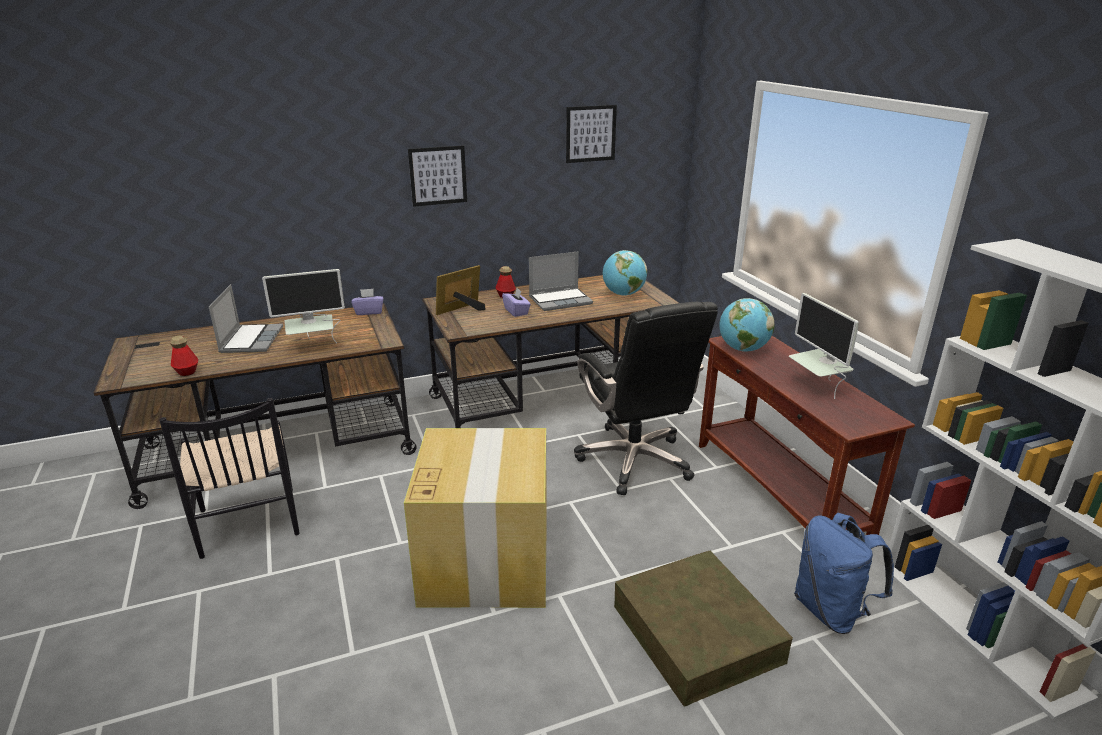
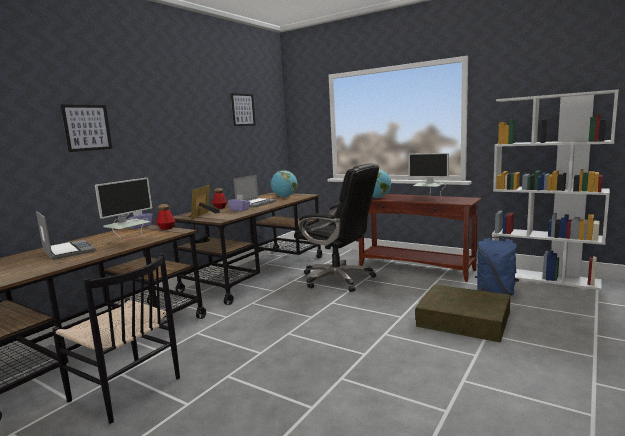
camera: 35 degrees left, 15 degrees down
bottle [170,336,198,376] -> bottle moved to [156,204,175,230]
cardboard box [404,428,547,608] -> none
picture [408,145,467,207] -> picture moved to [61,104,112,152]

